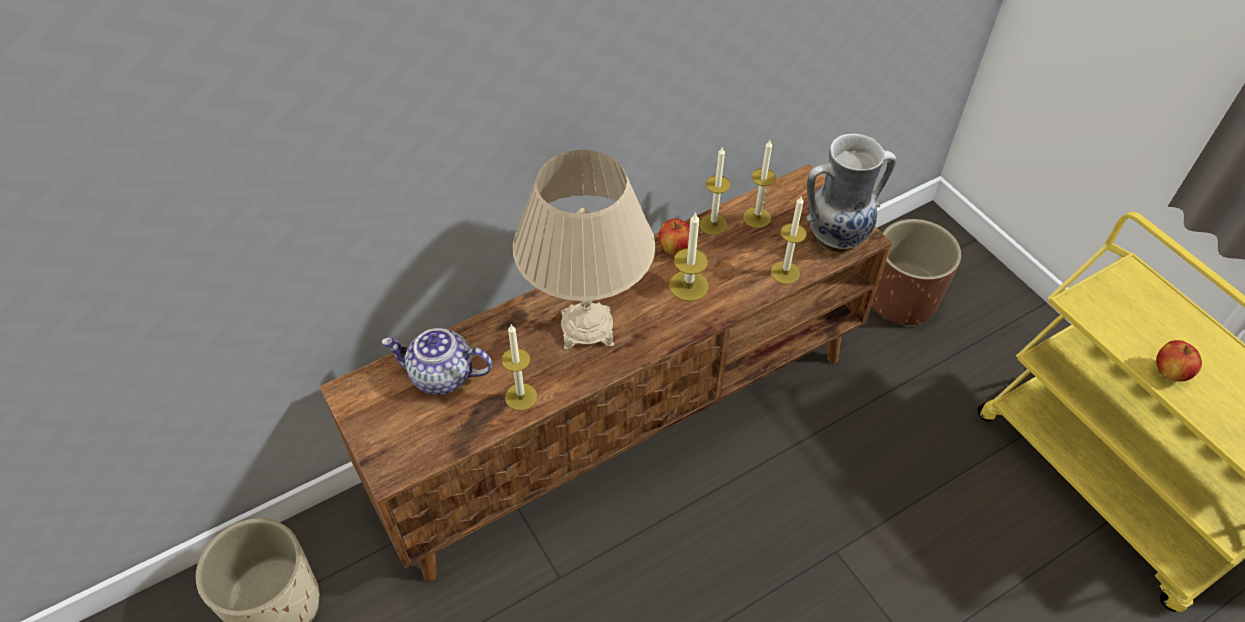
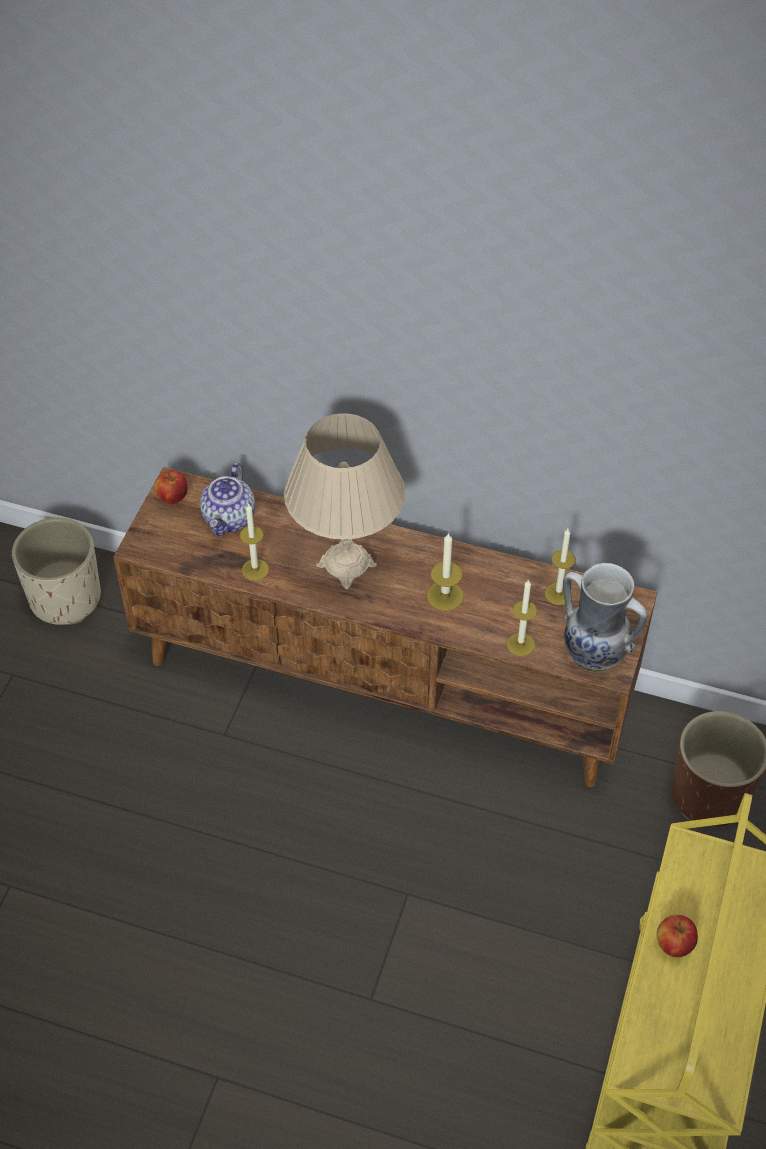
camera: 50 degrees right, 0 degrees up
teapot [381,328,492,395] -> teapot turned 135 degrees counterclockwise [200,462,255,536]
apple [659,219,690,255] -> apple moved to [155,470,187,504]
candle [700,146,731,235] -> none

